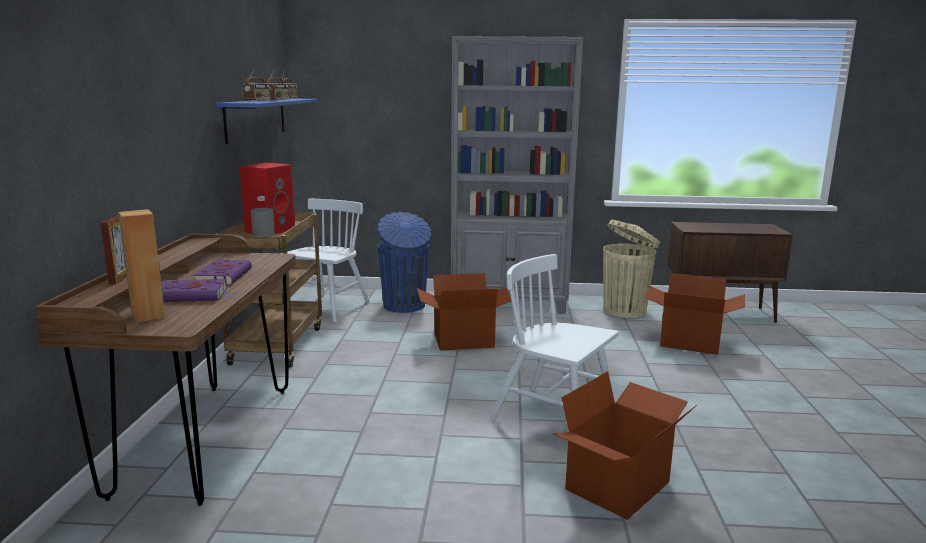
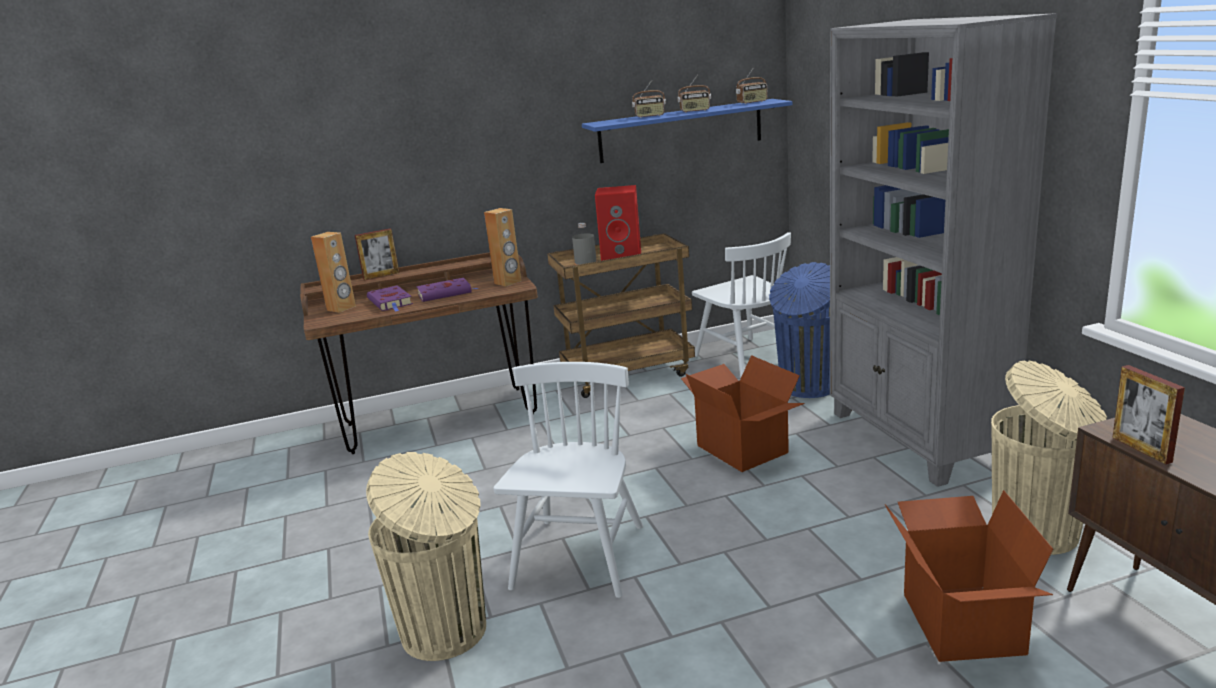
camera: 70 degrees right, 5 degrees up
white chair [287,199,370,322] -> white chair turned 60 degrees clockwise [692,232,791,378]
cardboard box [553,371,697,520] -> beige trash can [366,452,486,661]
none -> brown speaker [484,208,521,287]
none -> picture frame [1112,365,1185,464]

